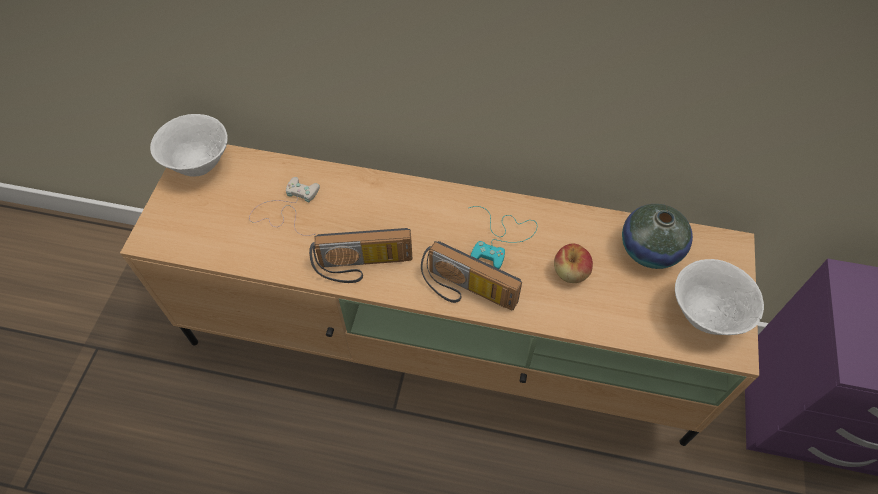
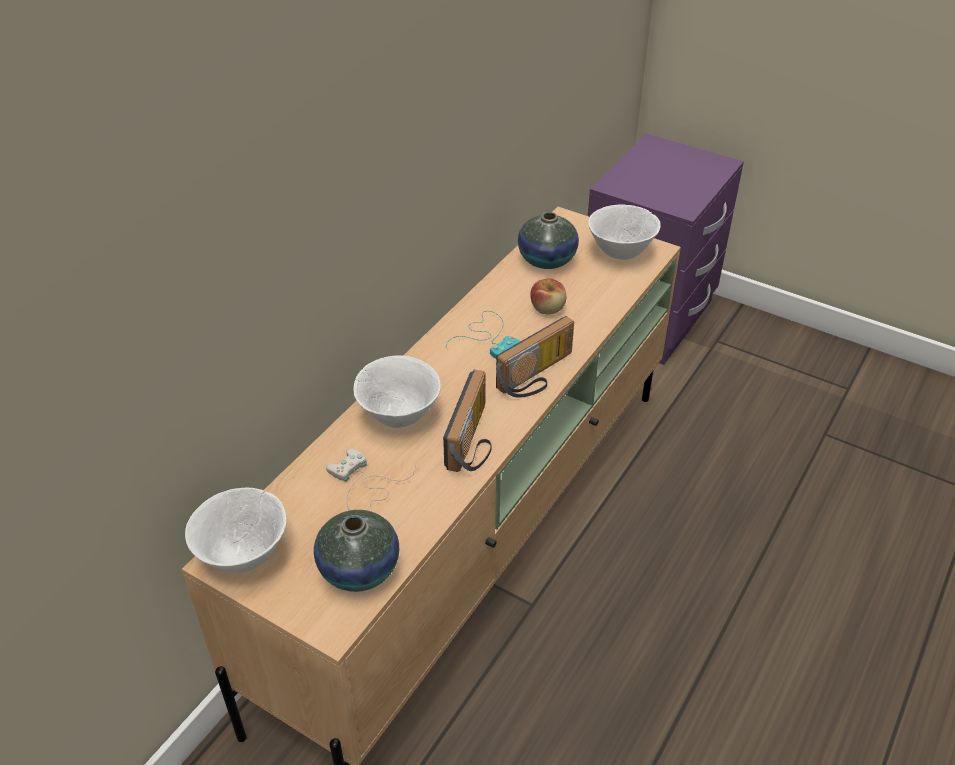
camera: 70 degrees left, 15 degrees down
none -> vase [314,510,399,592]
none -> white bowl [354,356,441,428]

